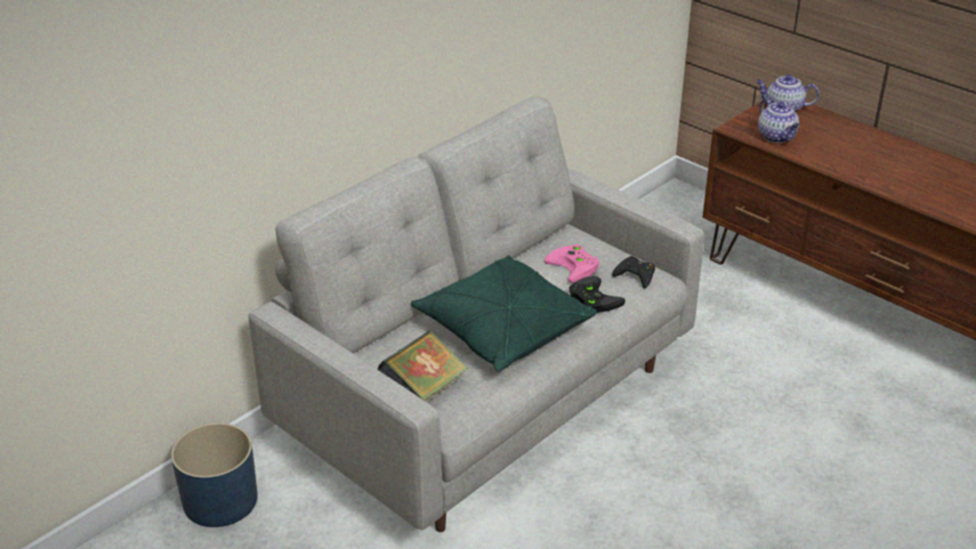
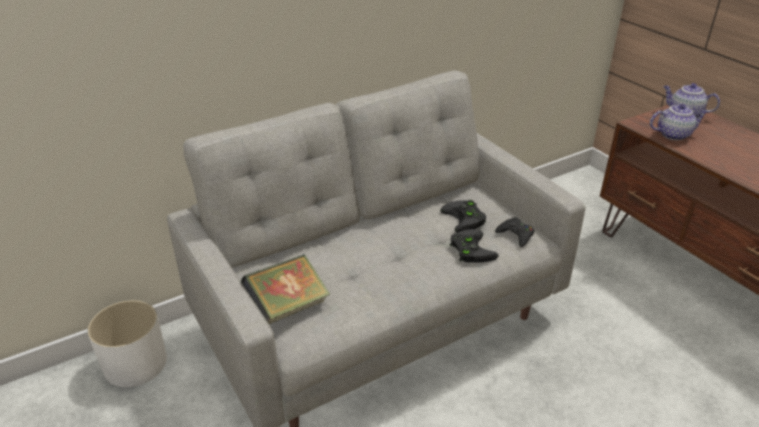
camera: 15 degrees right, 0 degrees up
blue planter [171,423,258,527] -> white planter [87,300,167,387]
green pillow [411,255,597,372] -> none
pink game controller [544,244,599,283] -> black game controller [440,200,486,232]
teapot [758,98,800,143] -> teapot turned 90 degrees counterclockwise [650,104,708,140]

